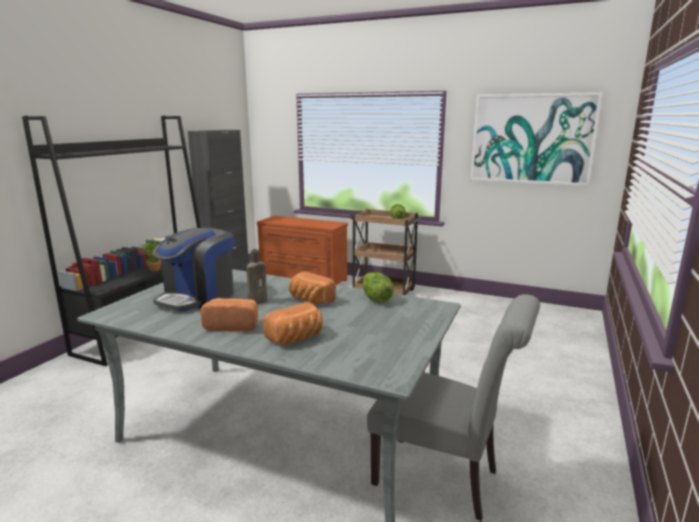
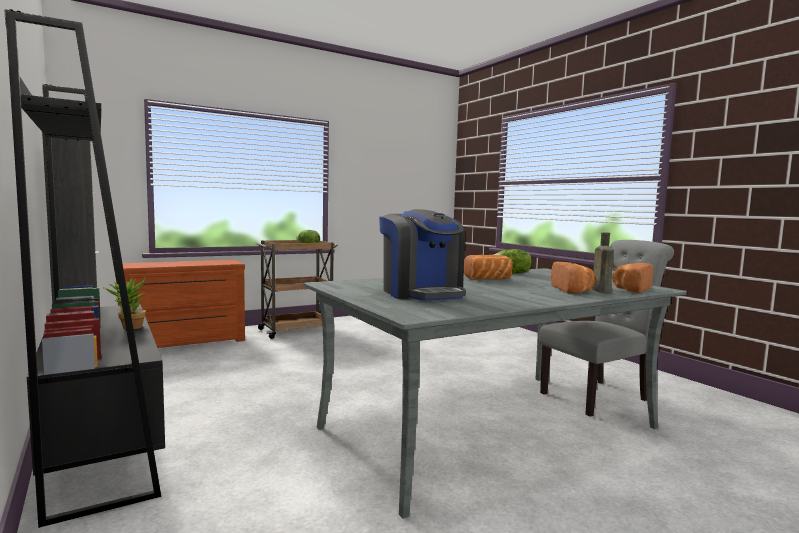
camera: 55 degrees left, 10 degrees down
bread [200,298,258,332] -> bread moved to [613,263,653,293]
brown bottle [246,249,268,304] -> brown bottle moved to [592,232,613,293]
picture [470,92,603,186] -> none

